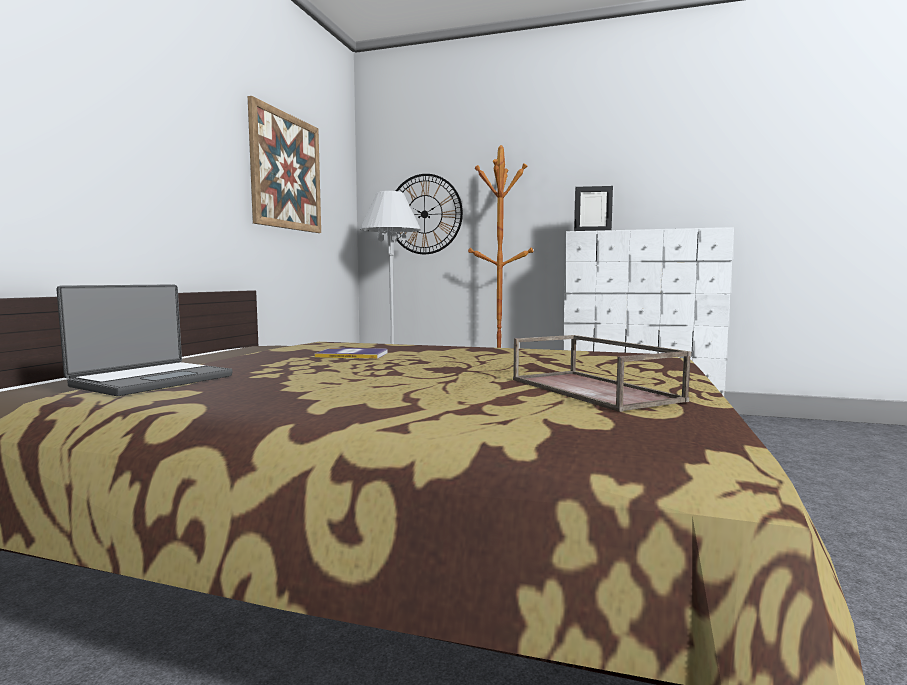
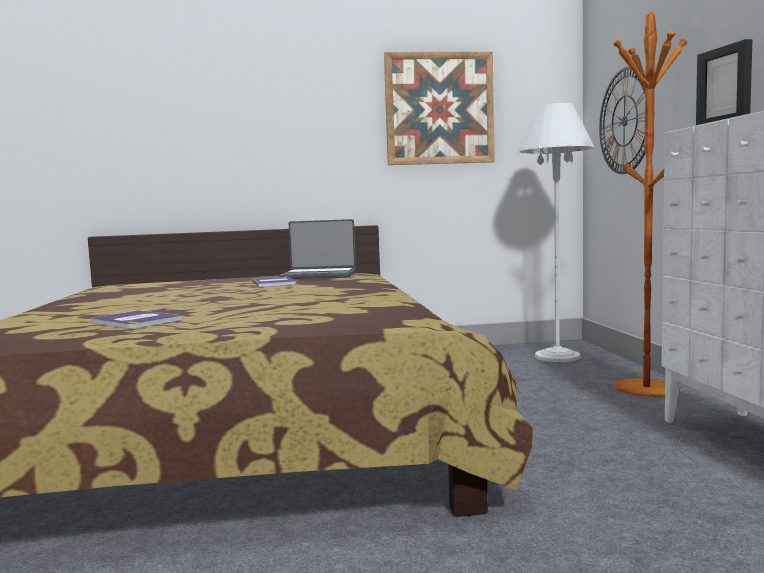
camera: 65 degrees right, 0 degrees up
laptop [56,284,233,396] -> laptop moved to [280,219,356,279]
brown tray [513,335,691,412] -> book [92,310,182,329]

